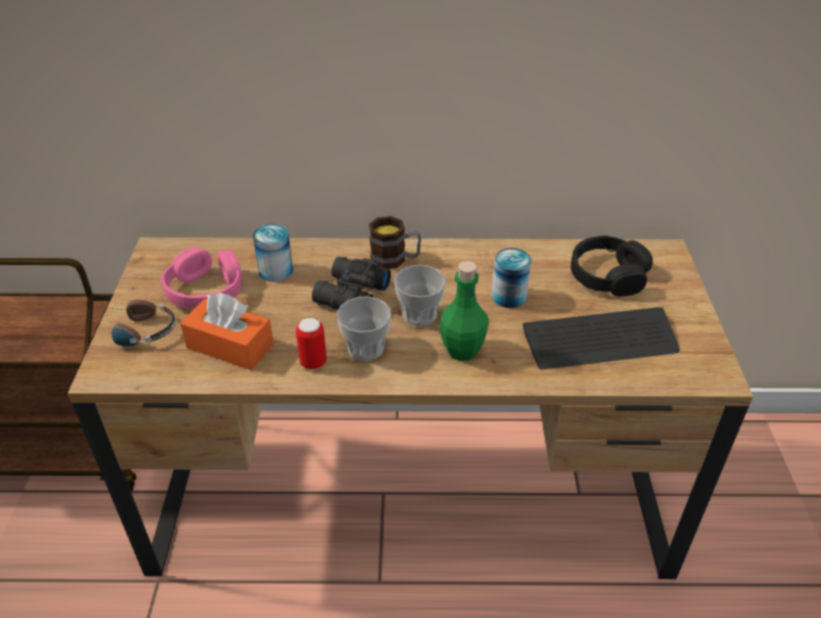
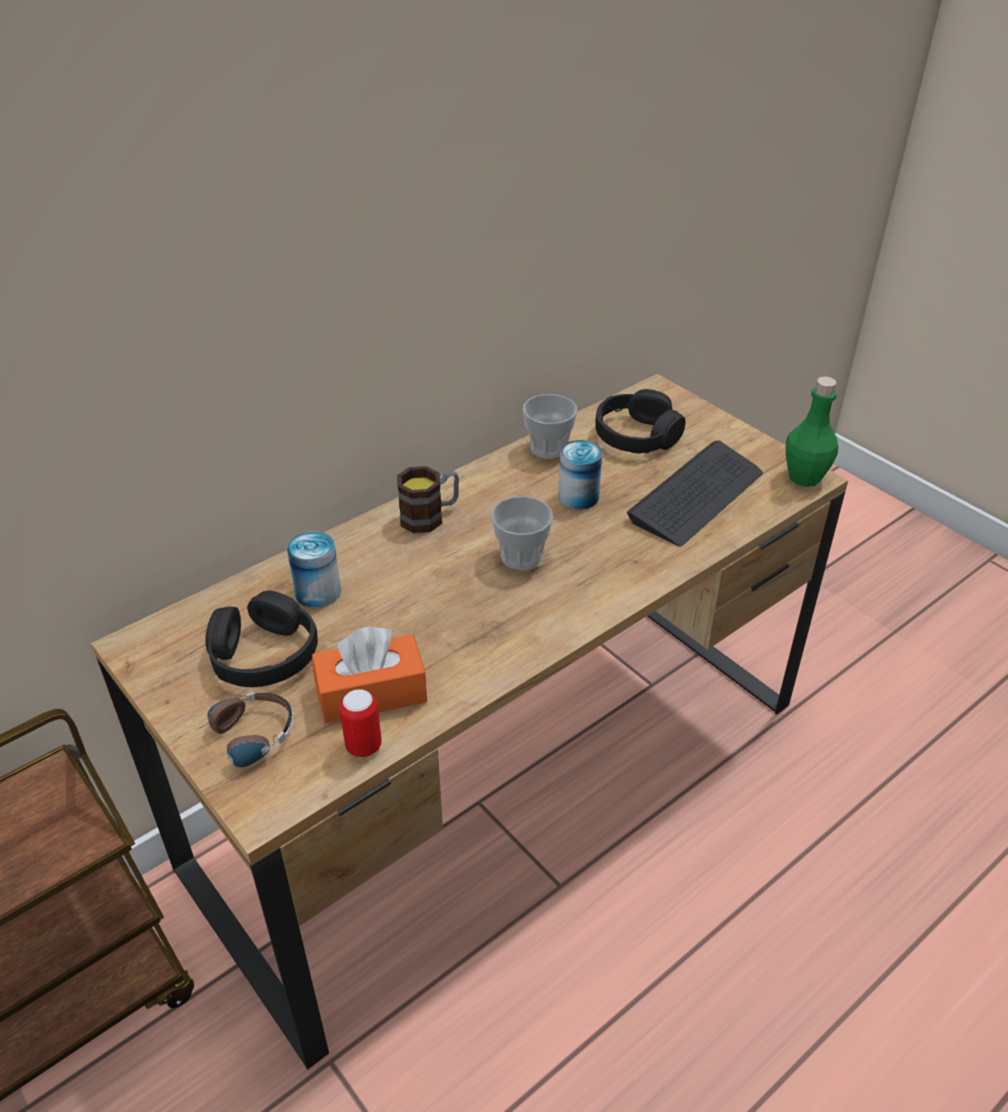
camera: 40 degrees left, 0 degrees up
pink headphones [161,247,243,309] -> black headphones [205,591,318,687]
can [296,318,327,370] -> can moved to [340,689,382,758]
black binoculars [312,257,391,310] -> none
cup [337,296,391,361] -> cup moved to [523,394,577,459]
green bottle [439,261,489,361] -> green bottle moved to [786,377,838,487]

